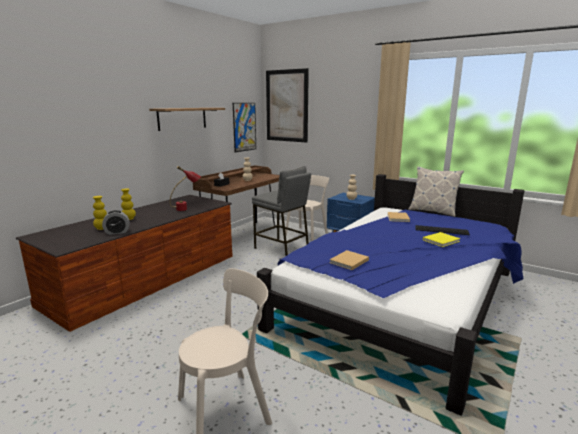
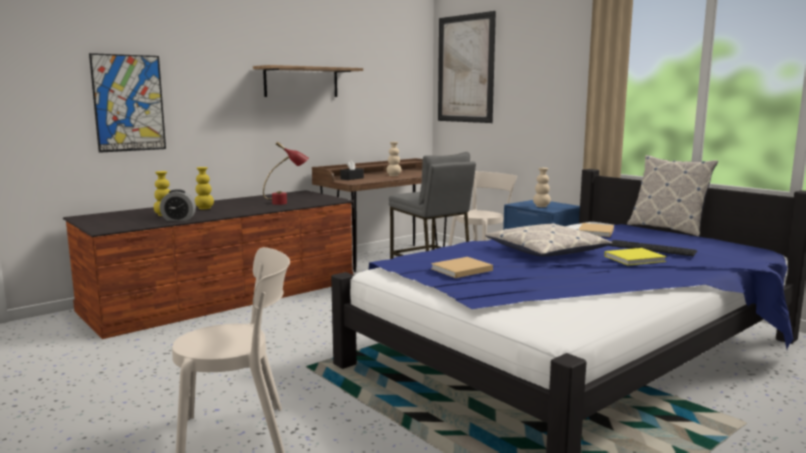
camera: 15 degrees right, 5 degrees down
picture [233,103,256,152] -> picture moved to [89,53,166,153]
none -> pillow [485,223,613,257]

